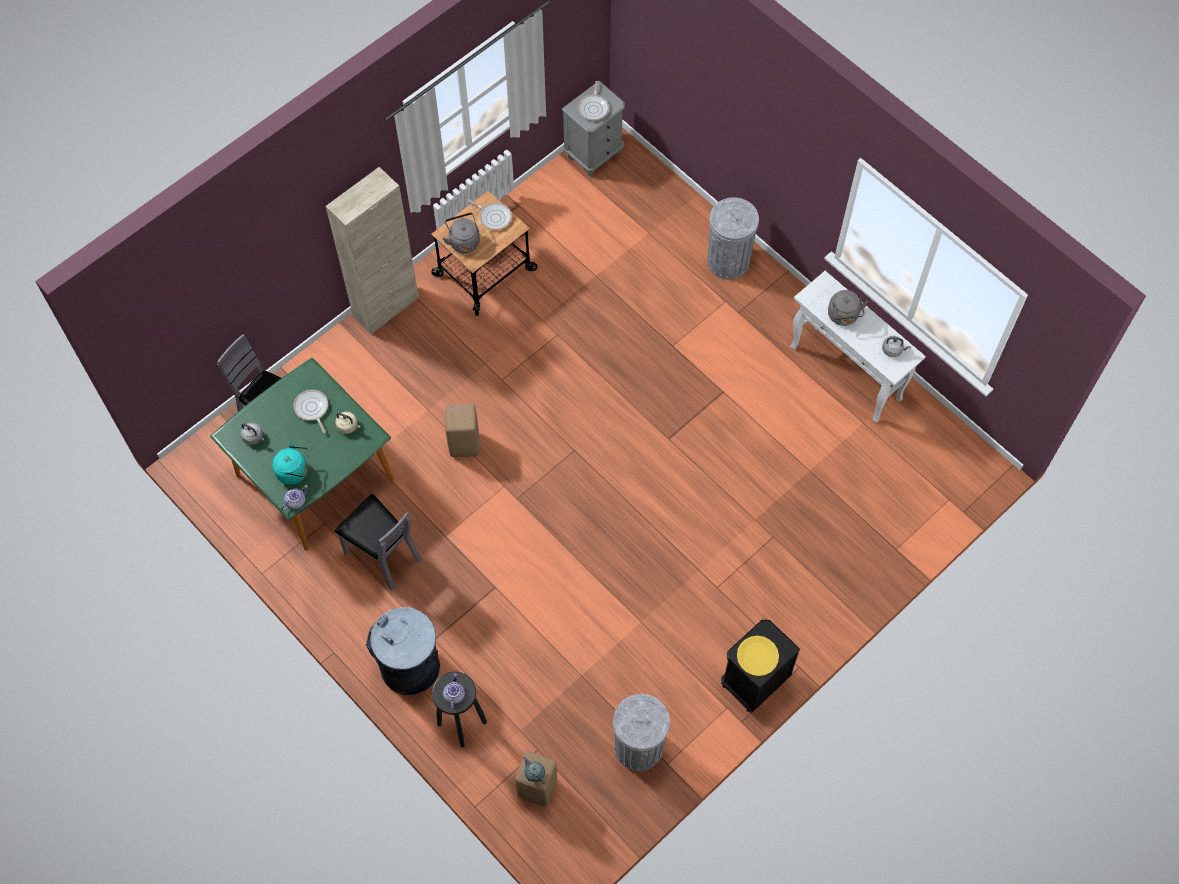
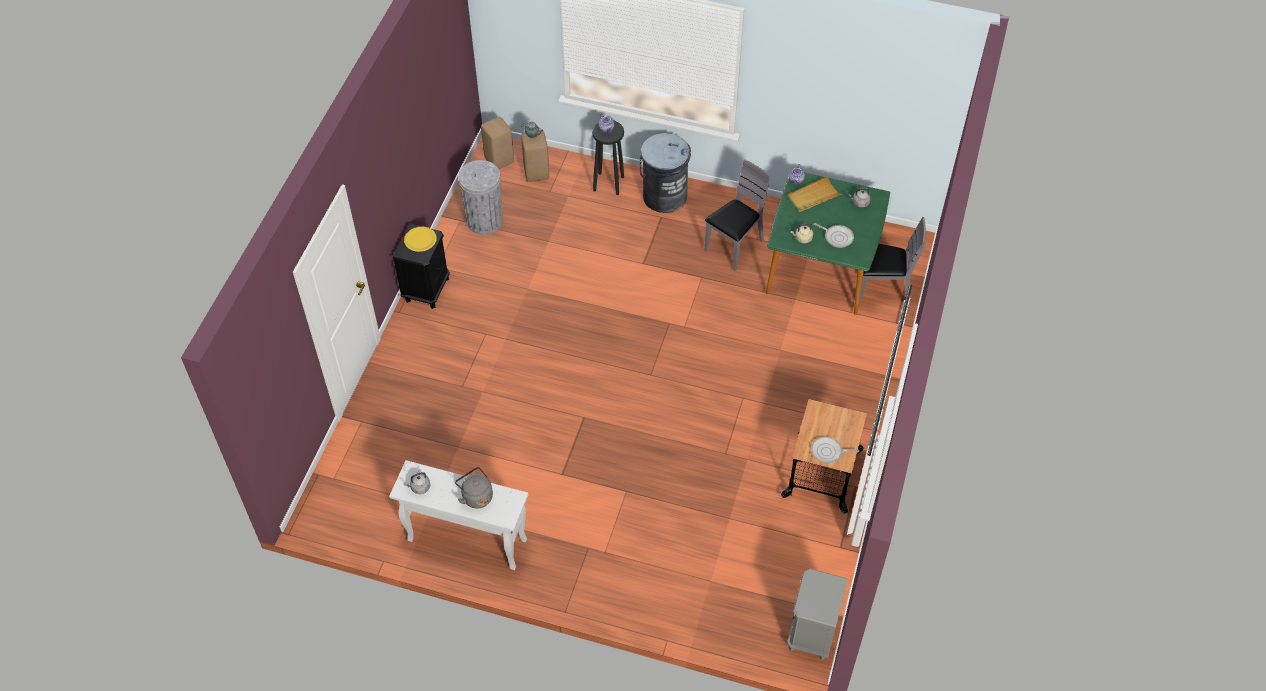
camera: 150 degrees right, 10 degrees down
turquoise kettle [272,442,308,485] -> beige tray [787,176,842,212]
beige cabinet [326,167,419,335] -> none
grey chair [335,494,422,590] -> grey chair turned 120 degrees clockwise [705,160,770,271]
grey kettle [442,213,480,253] -> none
beige stool [445,404,479,457] -> beige stool moved to [481,117,514,169]
frying pan [578,81,609,120] -> none
grey trash can [707,197,759,280] -> none

